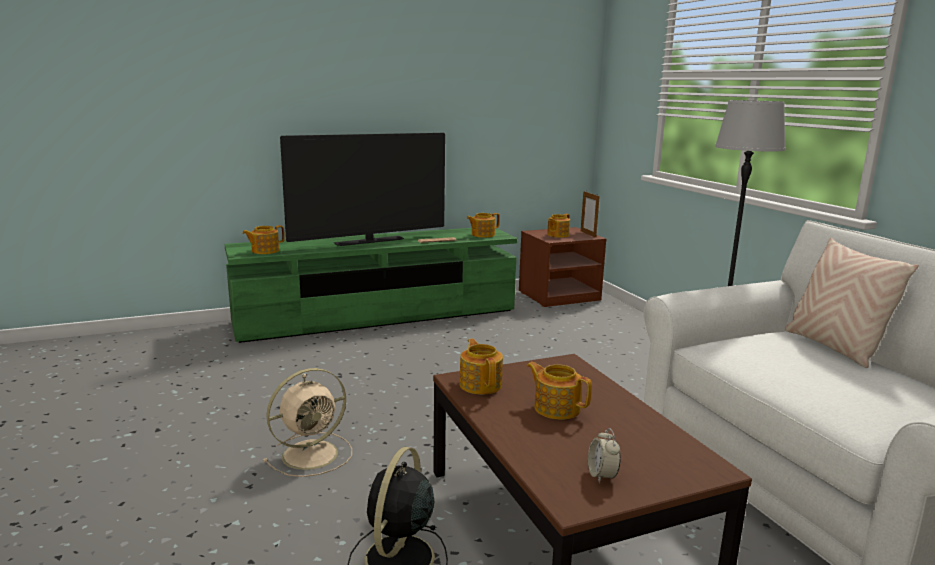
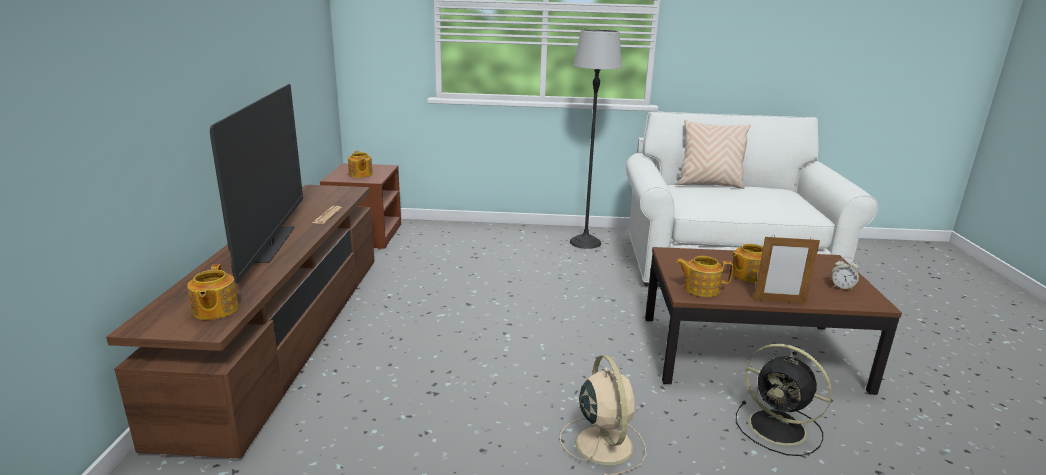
camera: 65 degrees left, 5 degrees up
green tv stand [225,228,517,343] -> brown tv stand [106,185,375,459]
teapot [467,213,500,238] -> none
picture frame [581,191,600,238] -> picture frame moved to [754,235,820,303]

